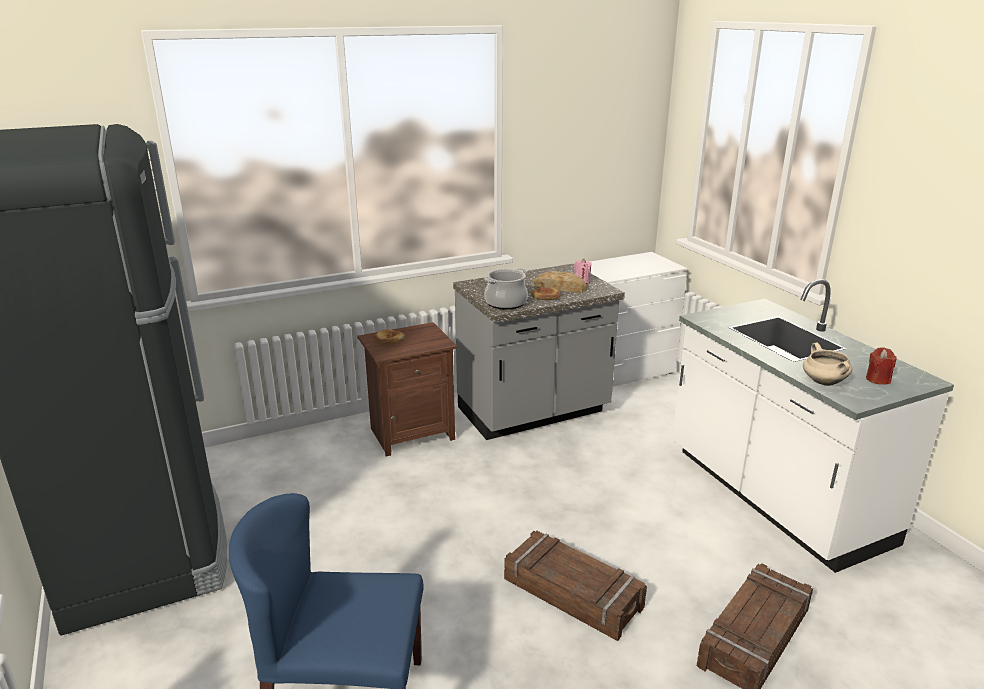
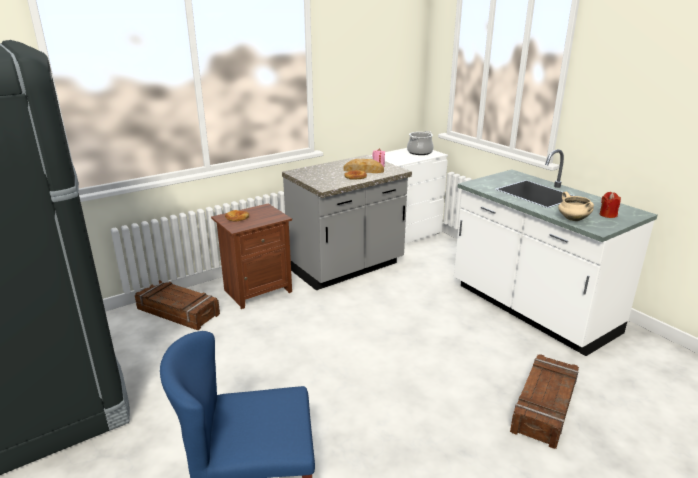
camera: 10 degrees left, 0 degrees up
cooking pot [484,268,528,310] -> cooking pot moved to [407,131,434,155]
crate [504,531,647,641] -> crate moved to [135,280,220,330]

